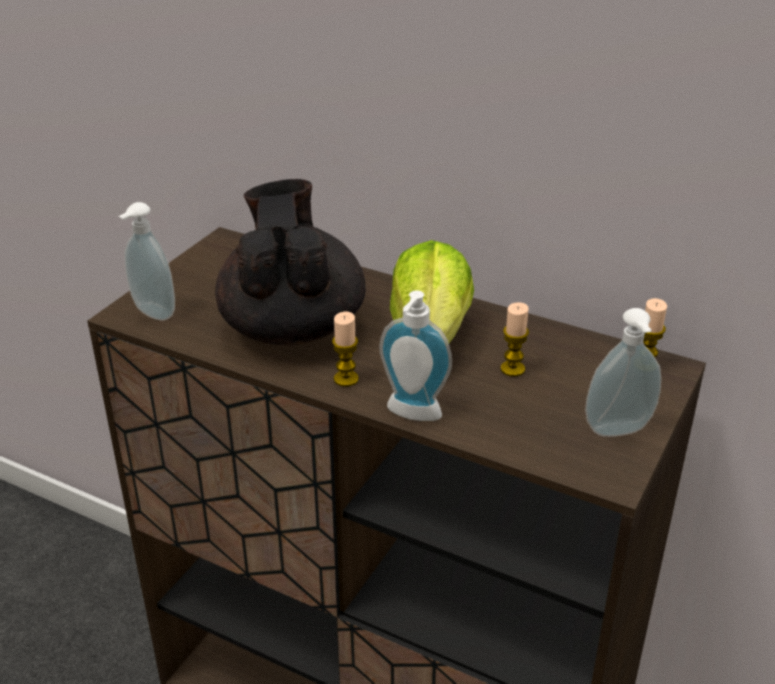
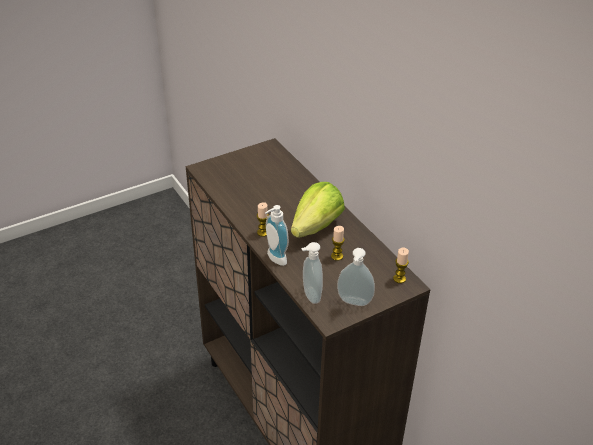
camera: 30 degrees right, 5 degrees up
soap dispenser [118,202,175,321] -> soap dispenser moved to [301,242,323,304]
black teapot [215,179,366,346] -> none

